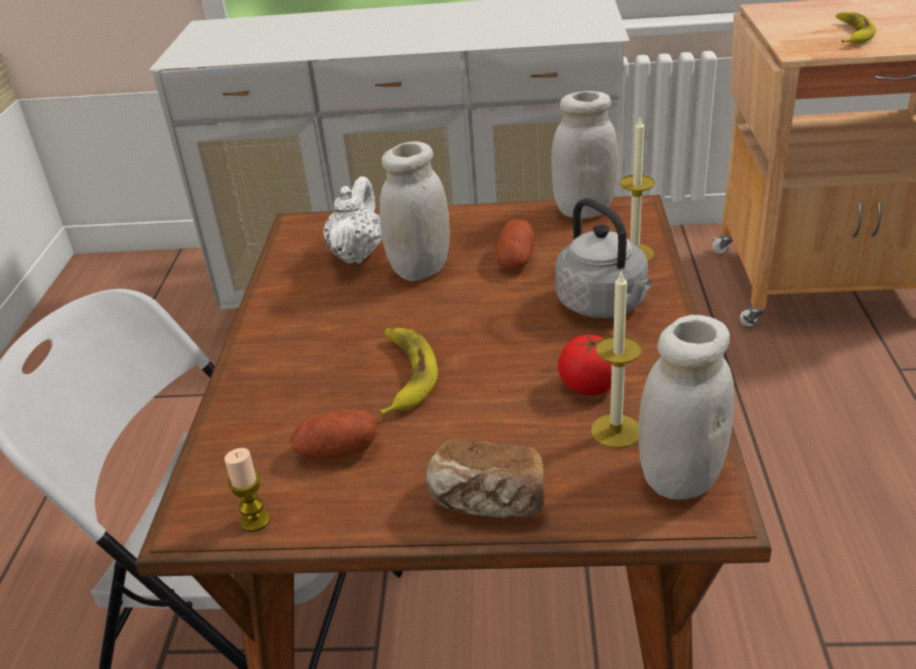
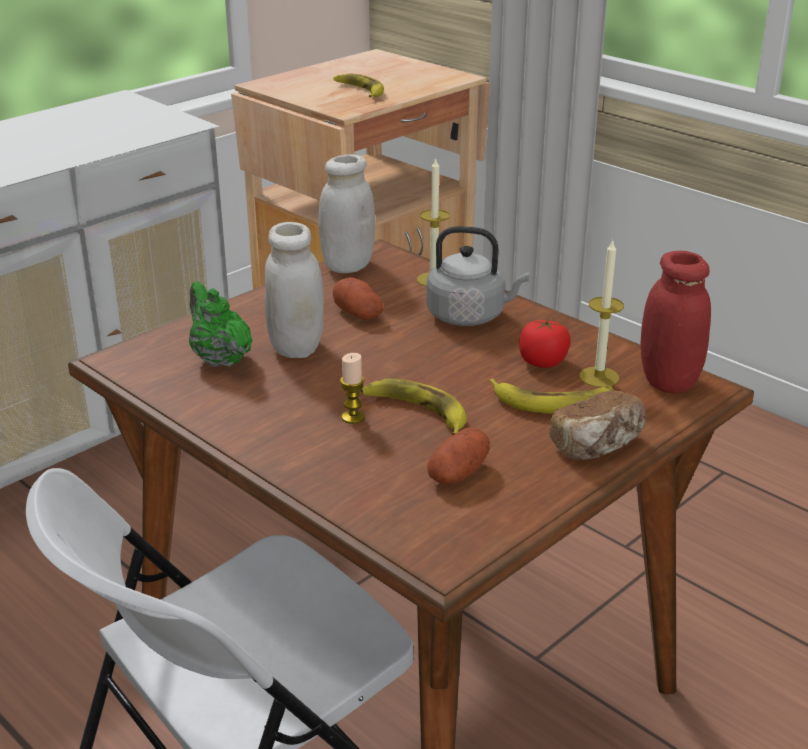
camera: 50 degrees left, 5 degrees down
candle [224,448,270,532] -> candle moved to [340,353,365,424]
white teapot [323,176,382,264] -> green teapot [189,282,252,367]
white jar [638,315,735,500] -> red jar [641,251,711,394]
none -> banana [489,378,613,414]

